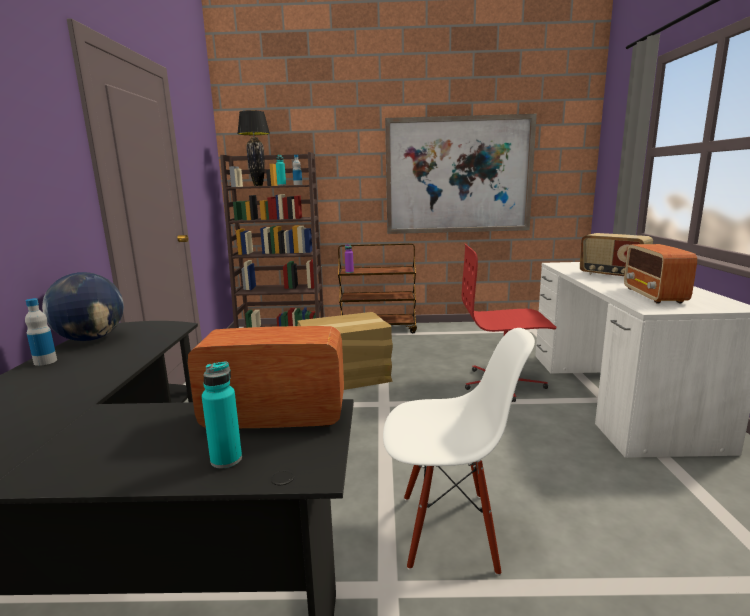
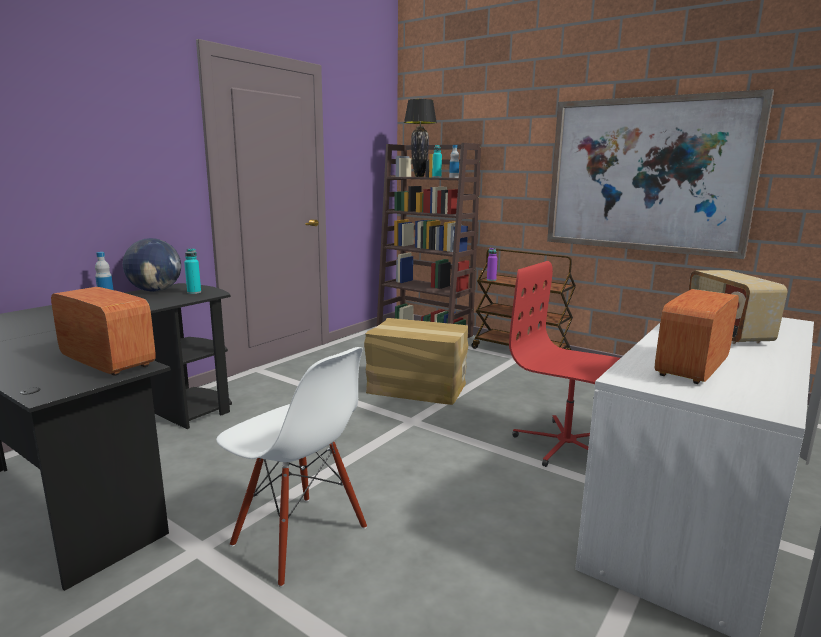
camera: 35 degrees right, 0 degrees up
turquoise bottle [202,362,242,468] -> turquoise bottle moved to [184,248,201,294]

